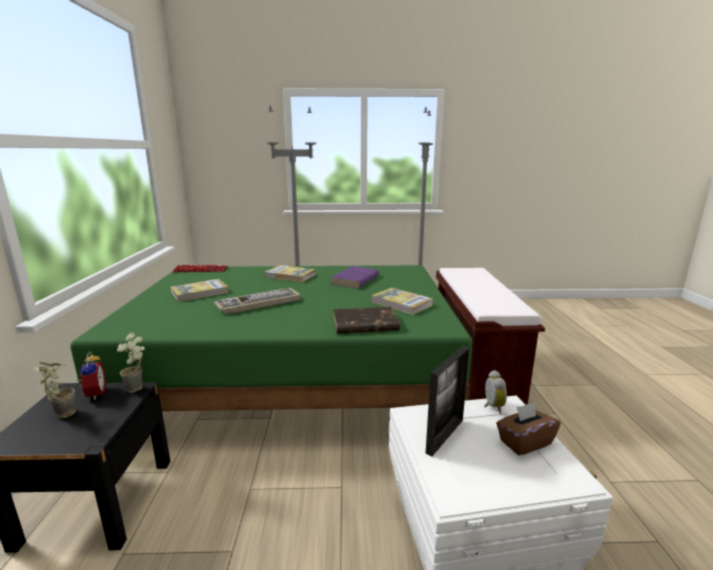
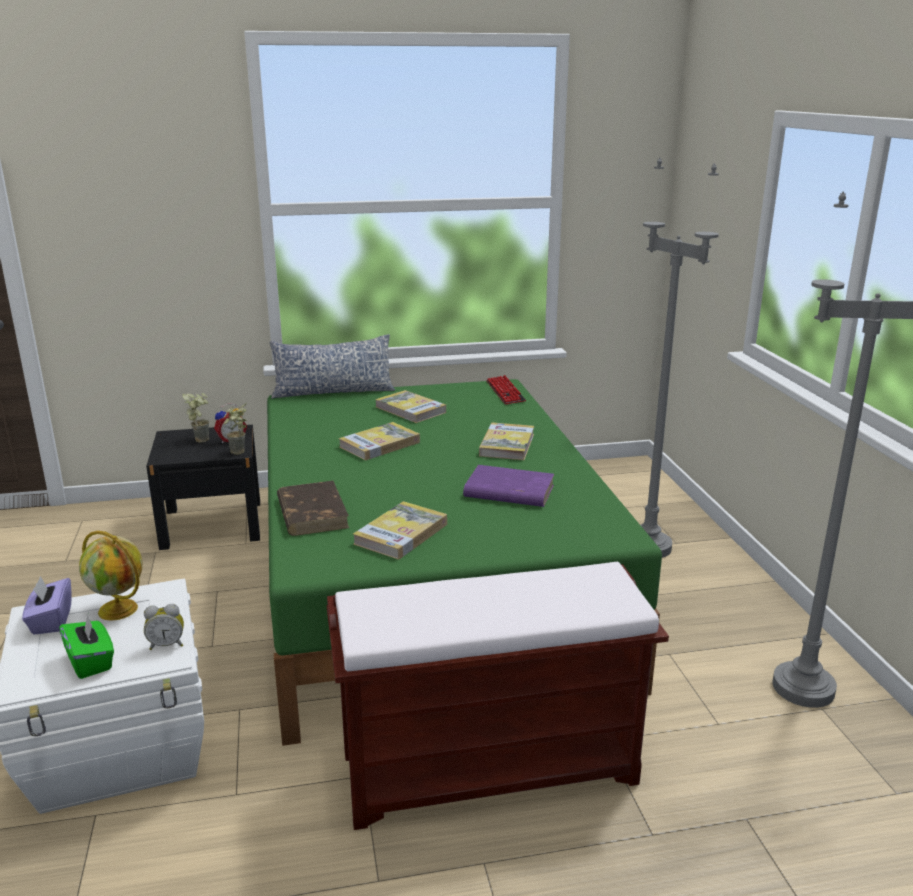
camera: 80 degrees right, 5 degrees up
keyboard [214,288,301,315] -> book [339,422,420,460]
picture frame [426,345,470,456] -> globe [79,531,143,621]
brown tissue box [496,402,561,456] -> green tissue box [59,615,114,679]
none -> purple tissue box [22,576,72,635]
none -> pillow [270,334,395,399]

